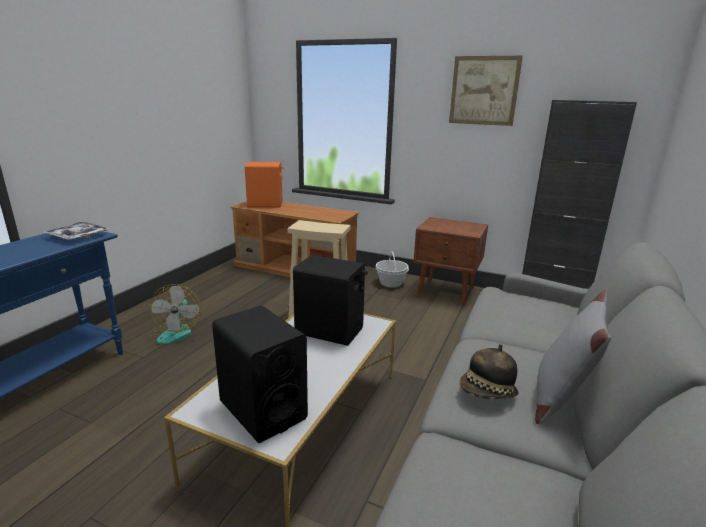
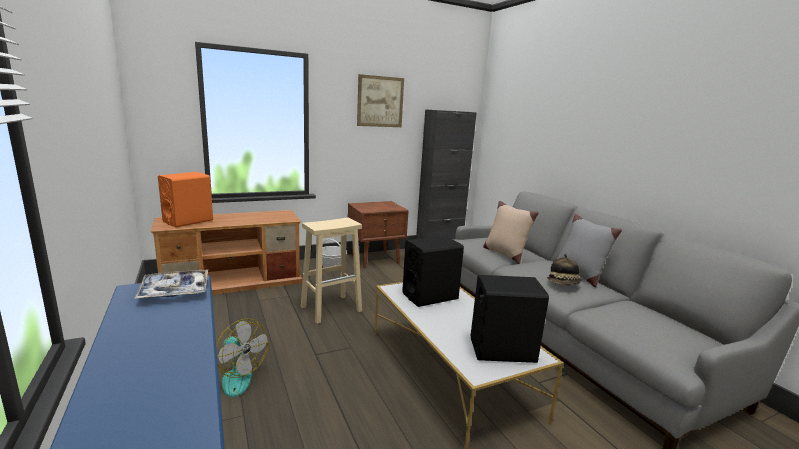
camera: 50 degrees left, 5 degrees down
none -> beige pillow [483,201,539,264]

